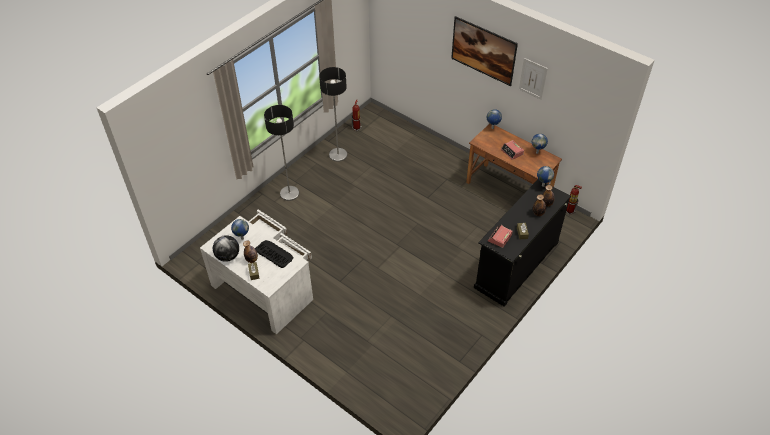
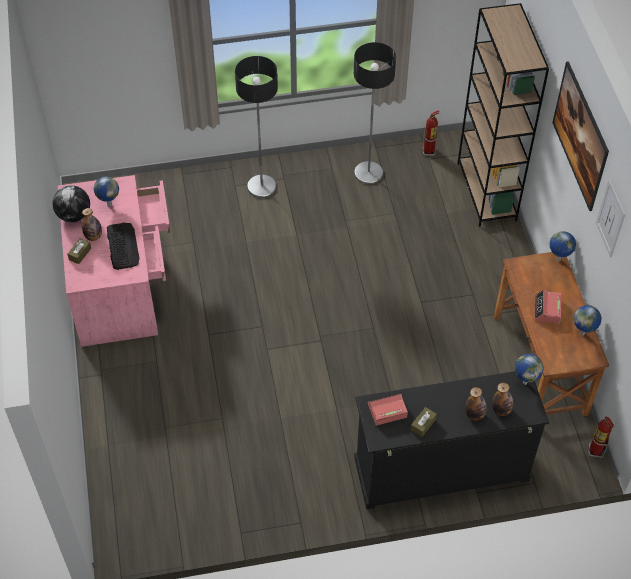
camera: 40 degrees right, 5 degrees up
white desk [200,210,313,335] -> pink desk [58,175,171,347]
none -> beige bookcase [457,3,549,227]

